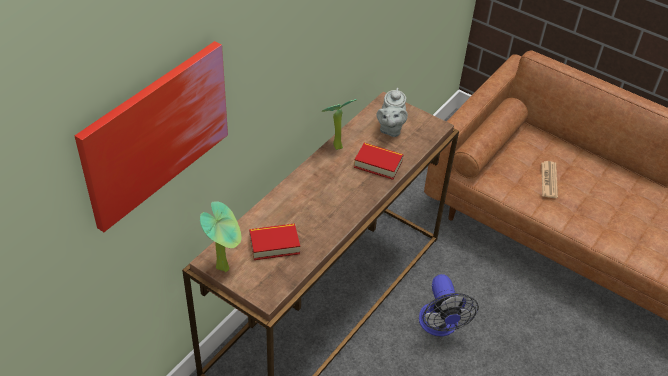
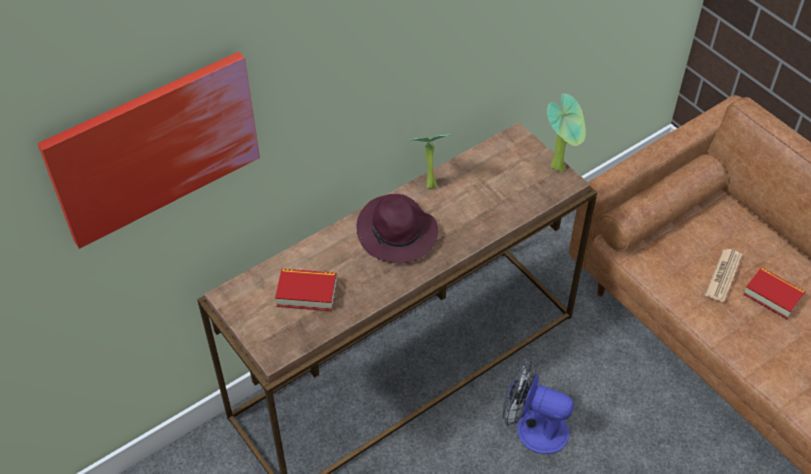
camera: 20 degrees right, 5 degrees up
potted plant [200,201,241,272] -> potted plant moved to [547,93,586,173]
book [354,143,404,180] -> book moved to [743,267,805,319]
grey teapot [377,88,408,137] -> none
fan [419,274,479,337] -> fan turned 105 degrees clockwise [503,358,574,454]
none -> purple hat [356,194,438,263]

